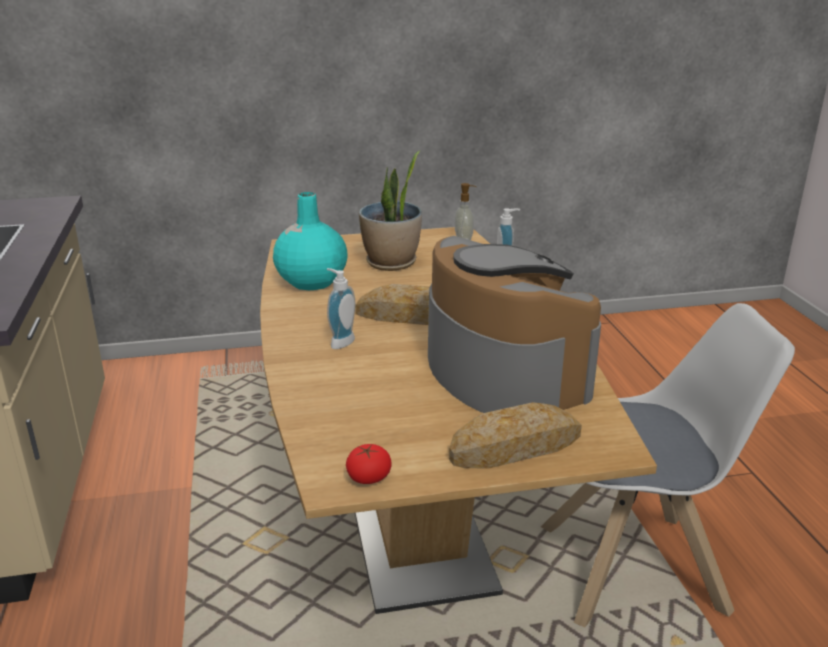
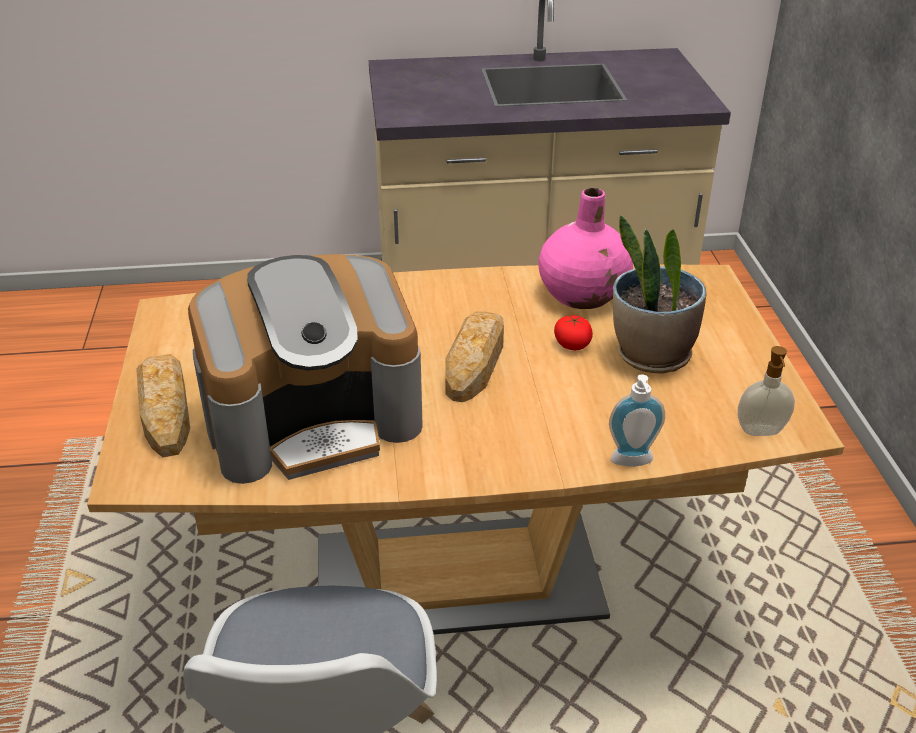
camera: 95 degrees right, 10 degrees up
turquoise vase [273,192,347,290] -> pink vase [538,188,633,309]
soap dispenser [327,268,355,349] -> none
tomato [346,444,392,484] -> tomato moved to [554,315,593,350]

